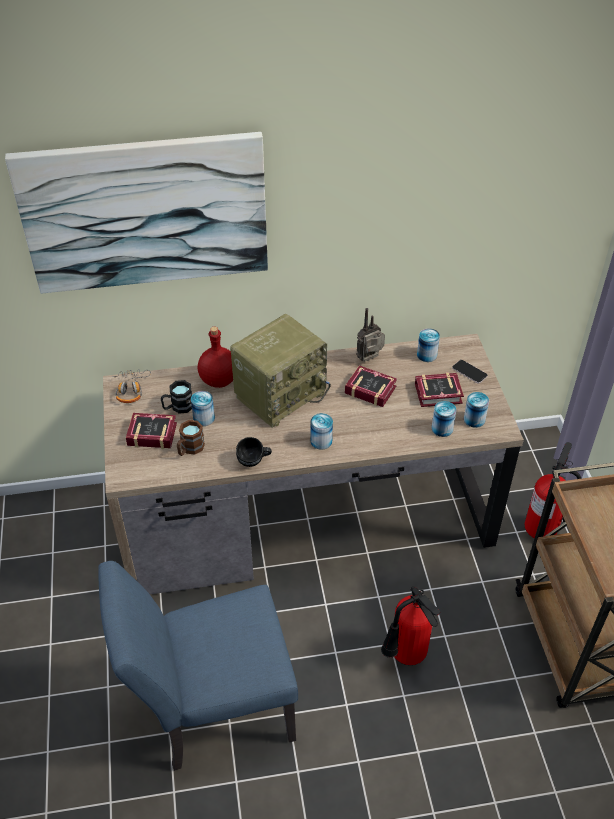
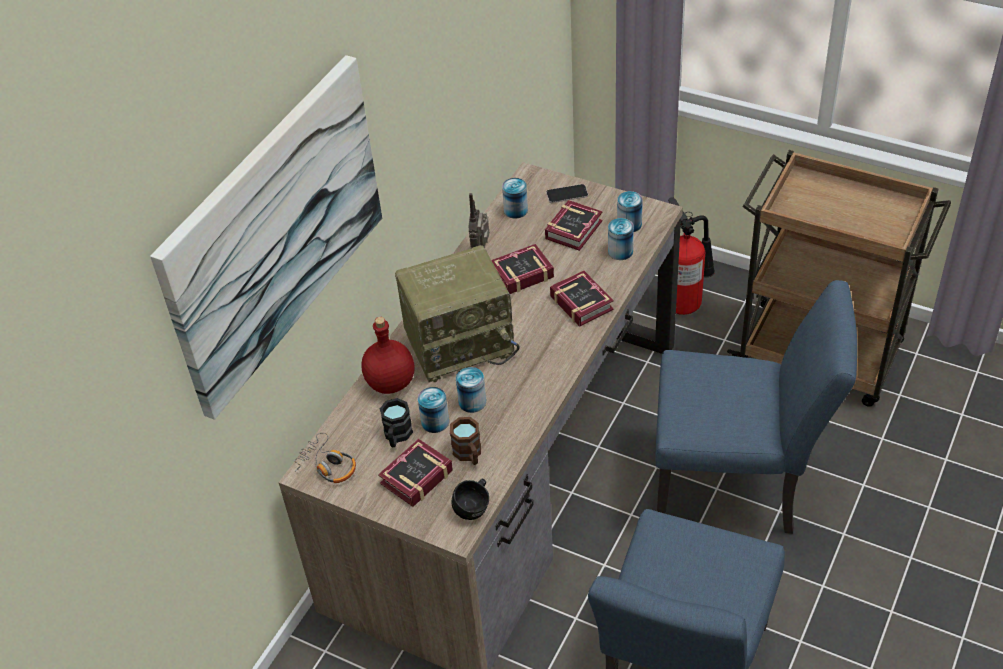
camera: 50 degrees left, 0 degrees up
radio [230,314,331,428] -> radio turned 75 degrees clockwise [395,245,519,382]
black mug [236,437,272,467] -> black mug moved to [452,479,489,520]
can [310,413,333,450] -> can moved to [456,367,486,413]
fire extinguisher [381,586,440,665] -> blue chair [656,280,857,534]
none -> book [550,270,614,327]

